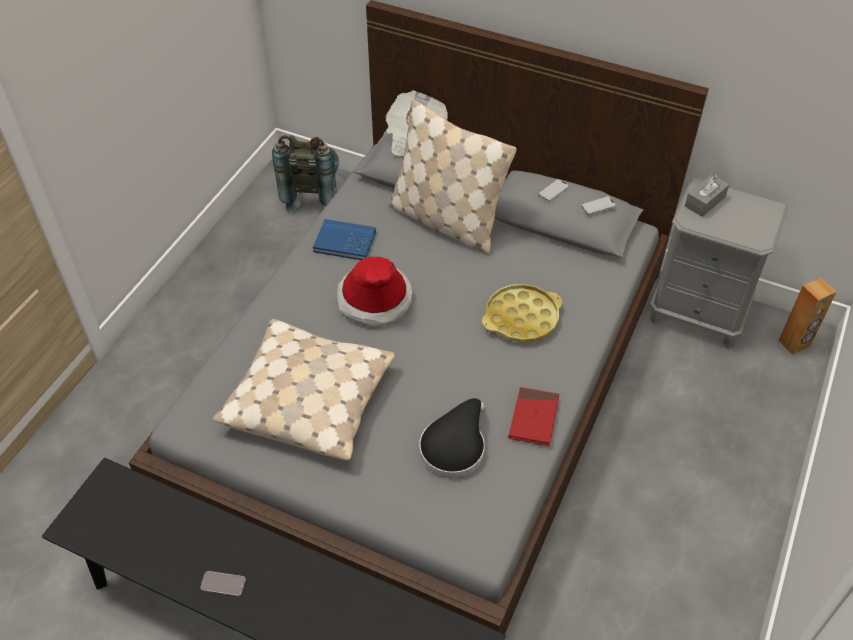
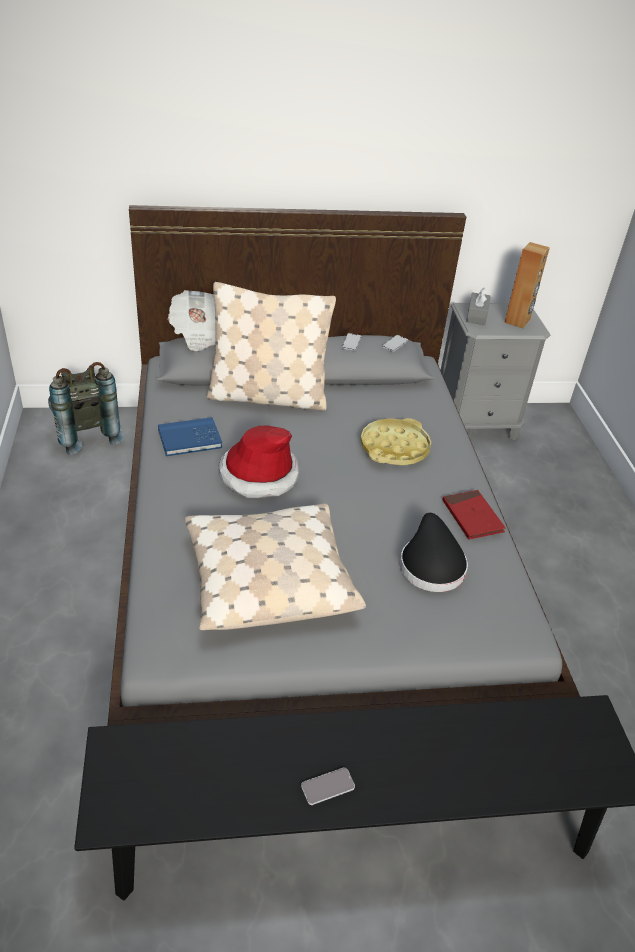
camera: 35 degrees left, 10 degrees down
brown speaker [779,277,837,355] -> brown speaker moved to [505,242,550,328]

